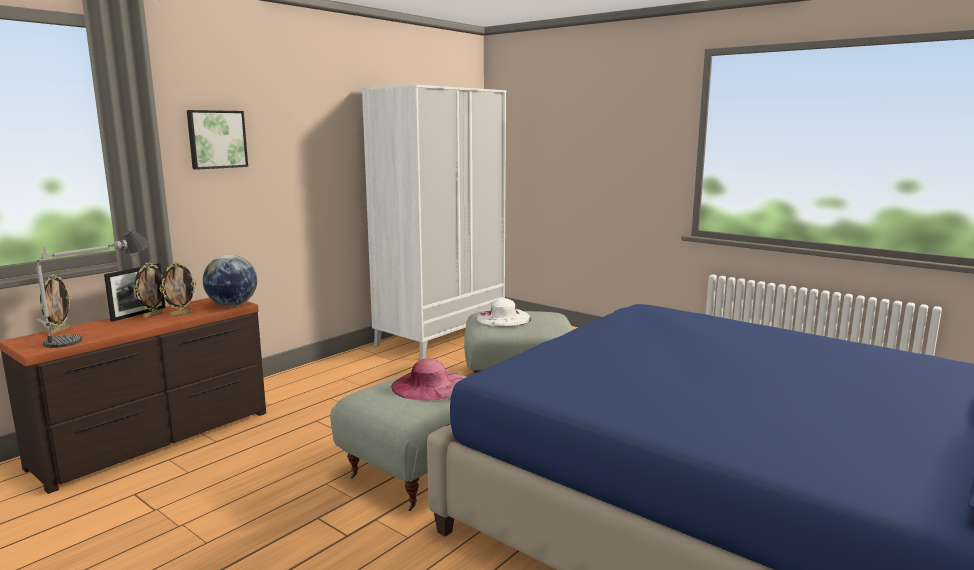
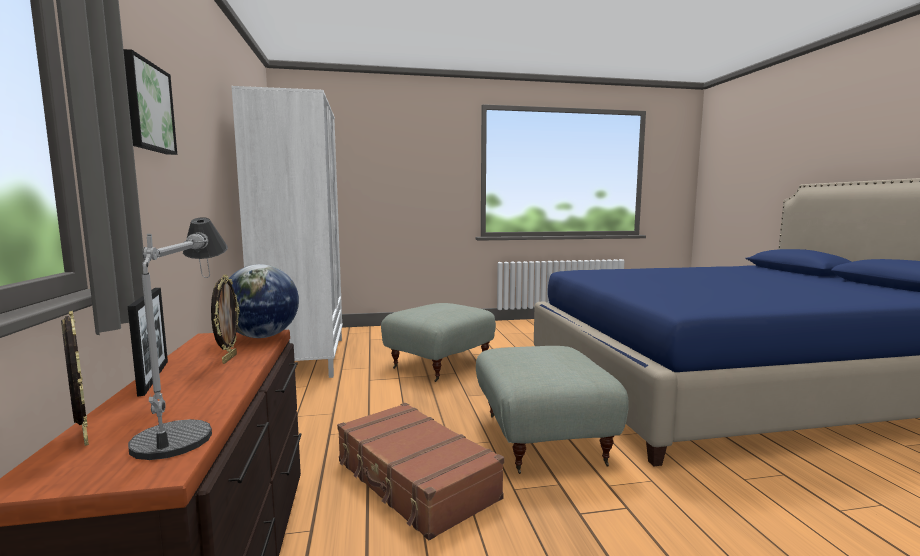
camera: 50 degrees left, 5 degrees down
picture frame [134,263,163,318] -> none
pink hat [391,358,464,401] -> none
white hat [476,298,532,326] -> none
none -> brown suitcase [337,403,504,541]

